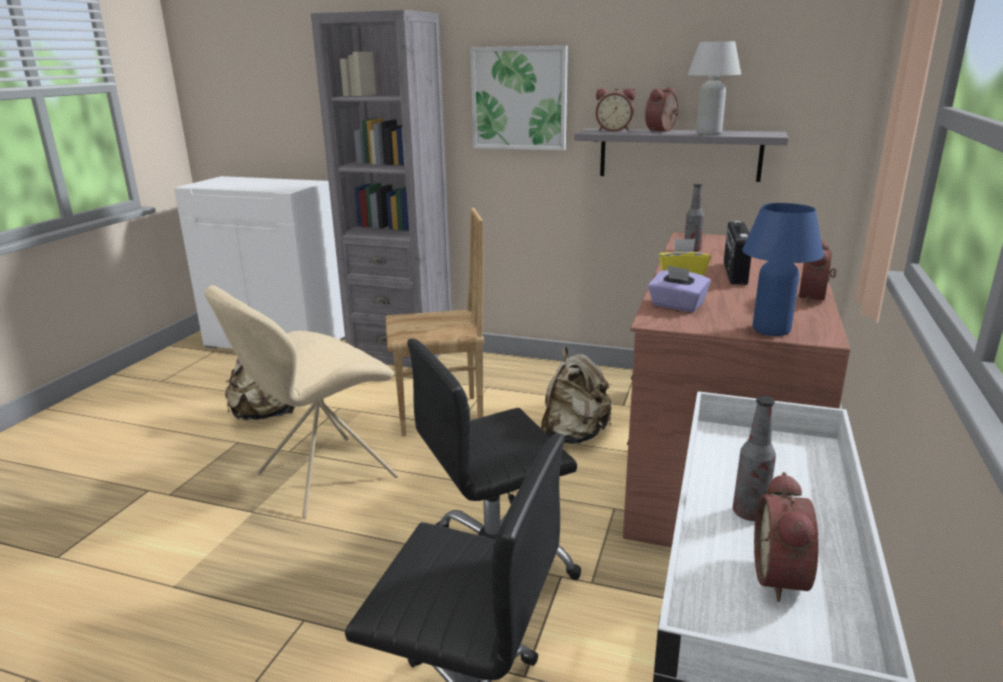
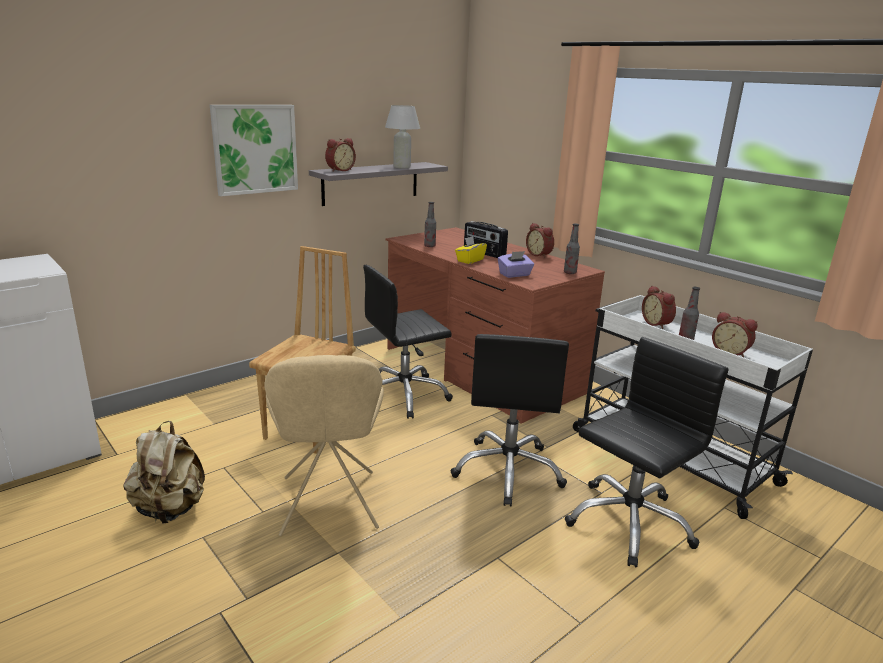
camera: 60 degrees left, 0 degrees up
grey bookcase [311,10,452,368] -> none
beige backpack [541,347,611,444] -> black office chair [363,265,453,419]
alarm clock [645,87,679,132] -> alarm clock moved to [642,286,676,329]
blue table lamp [742,203,824,336] -> bottle [564,224,580,274]

